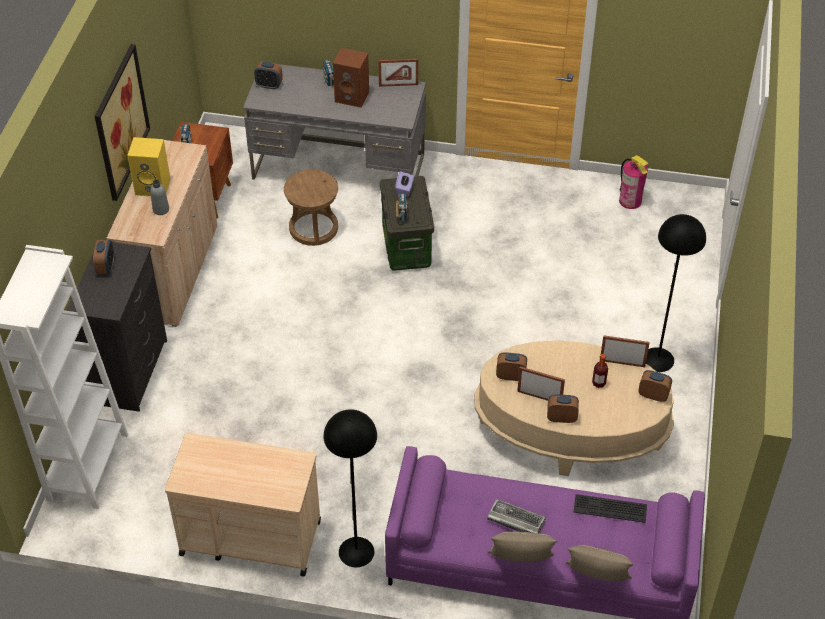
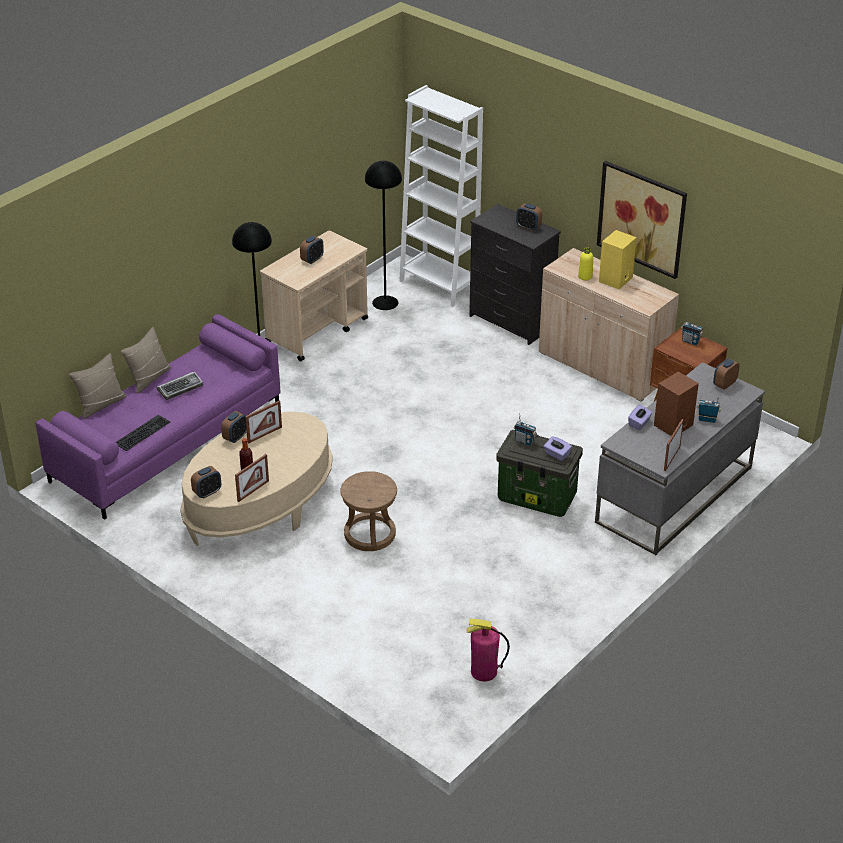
camera: 120 degrees right, 10 degrees down
grey bottle [150,180,169,215] -> yellow bottle [578,247,593,280]
brown stool [284,169,338,246] -> brown stool moved to [340,471,397,551]
alarm clock [496,352,527,381] -> alarm clock moved to [300,236,324,264]
black floor lamp [646,214,706,372] -> black floor lamp moved to [365,161,402,310]
none -> purple tissue box [628,404,653,430]

